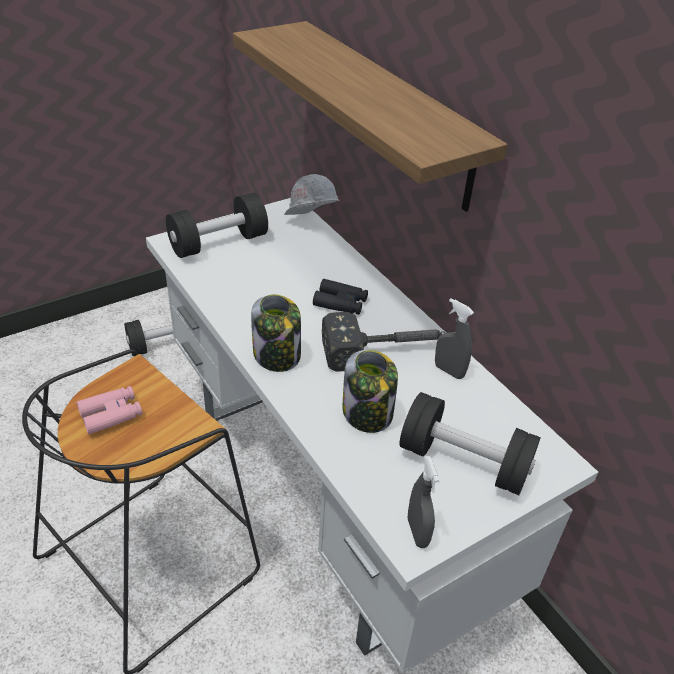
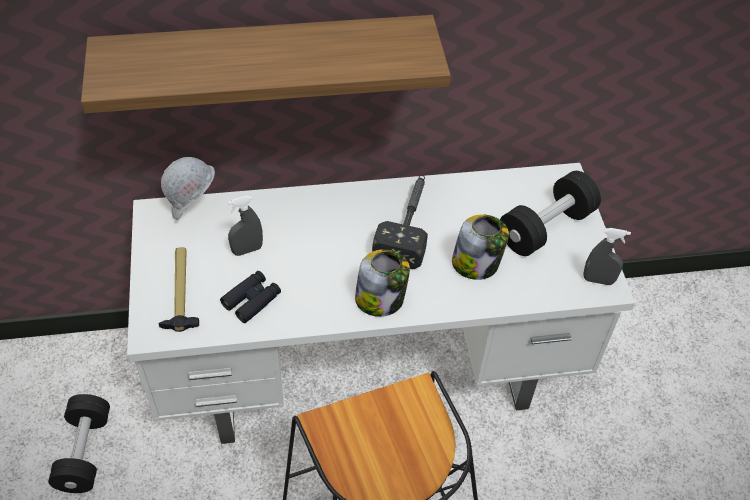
camera: 65 degrees left, 10 degrees up
pink binoculars [76,386,142,434] -> none
black dumbbell [166,193,268,258] -> hammer [158,247,199,332]
black binoculars [313,279,368,315] -> black binoculars moved to [220,271,281,323]
grey spray bottle [435,298,474,379] -> grey spray bottle moved to [227,196,263,256]

